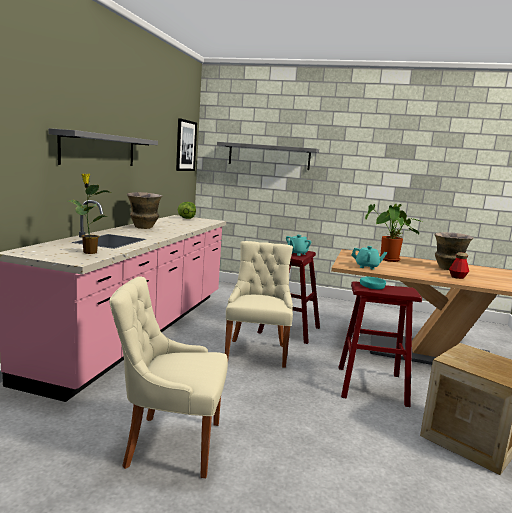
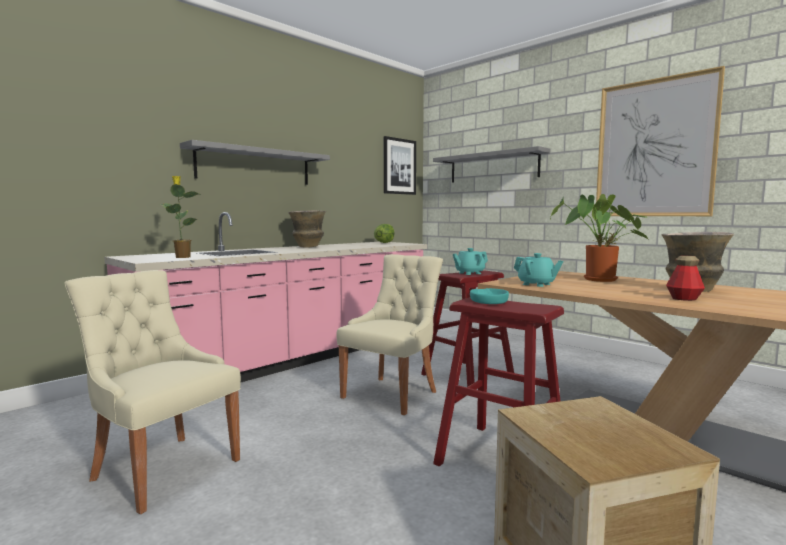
camera: 30 degrees right, 5 degrees down
none -> picture [596,66,725,216]

